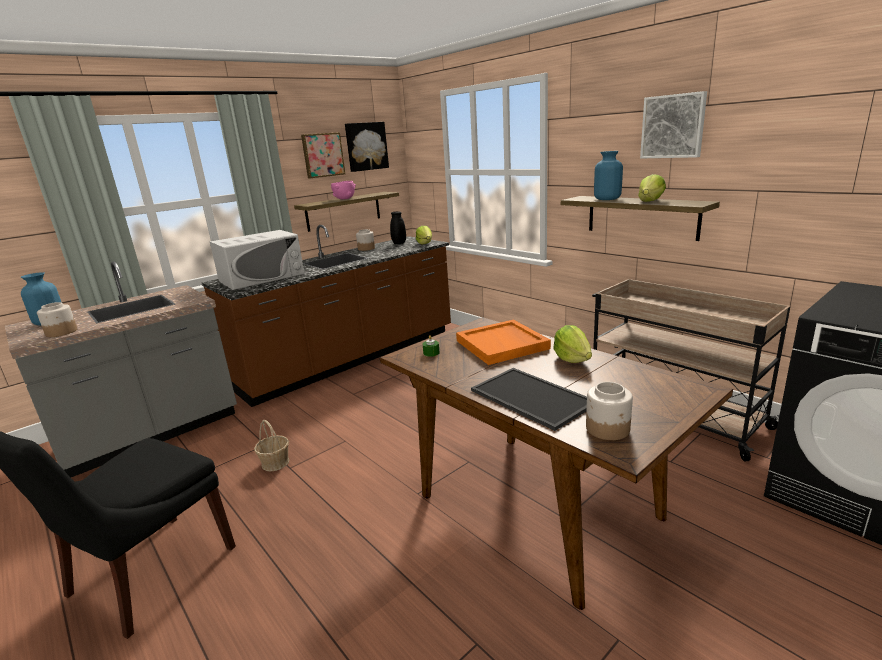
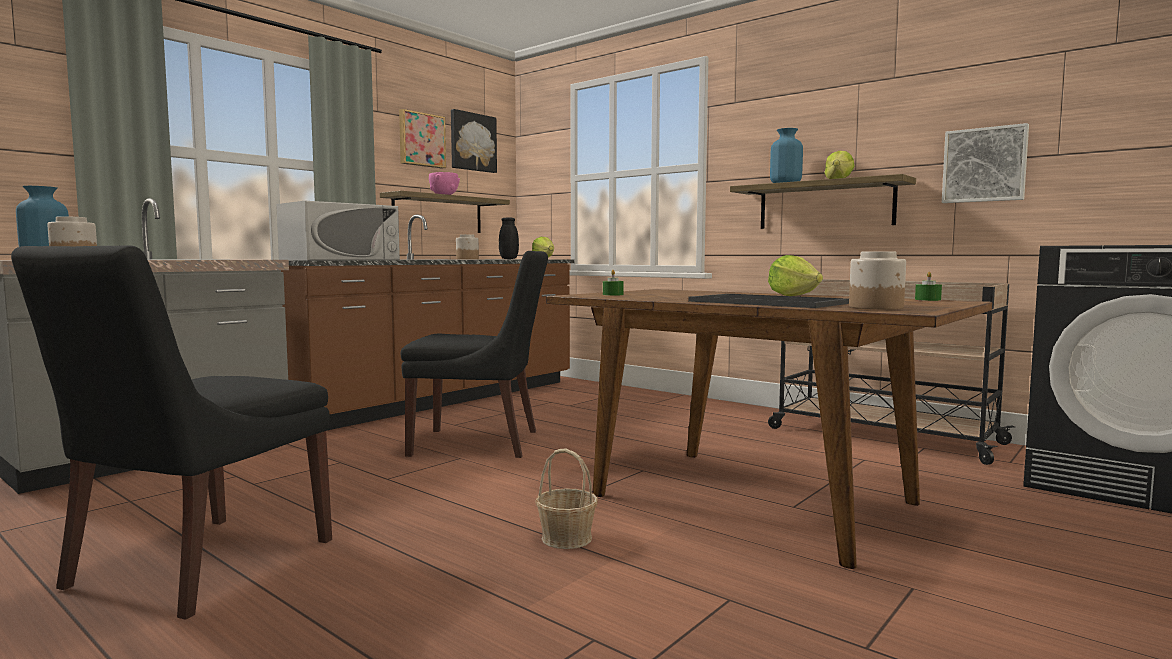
camera: 10 degrees left, 15 degrees down
basket [254,420,289,471] -> basket moved to [535,449,598,549]
orange tray [456,320,551,365] -> none
picture [640,91,707,158] -> picture moved to [942,123,1029,203]
none -> black chair [401,251,548,458]
none -> green candle [915,272,942,301]

